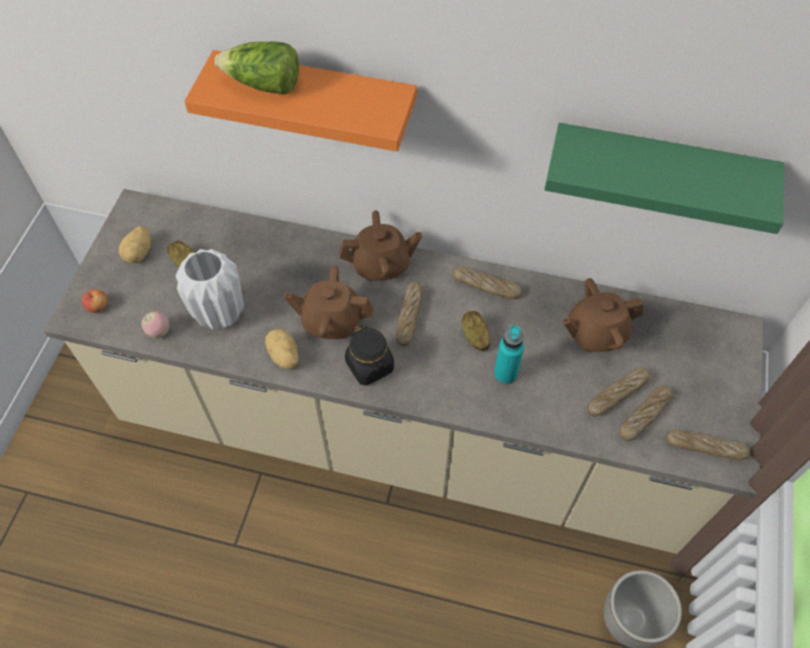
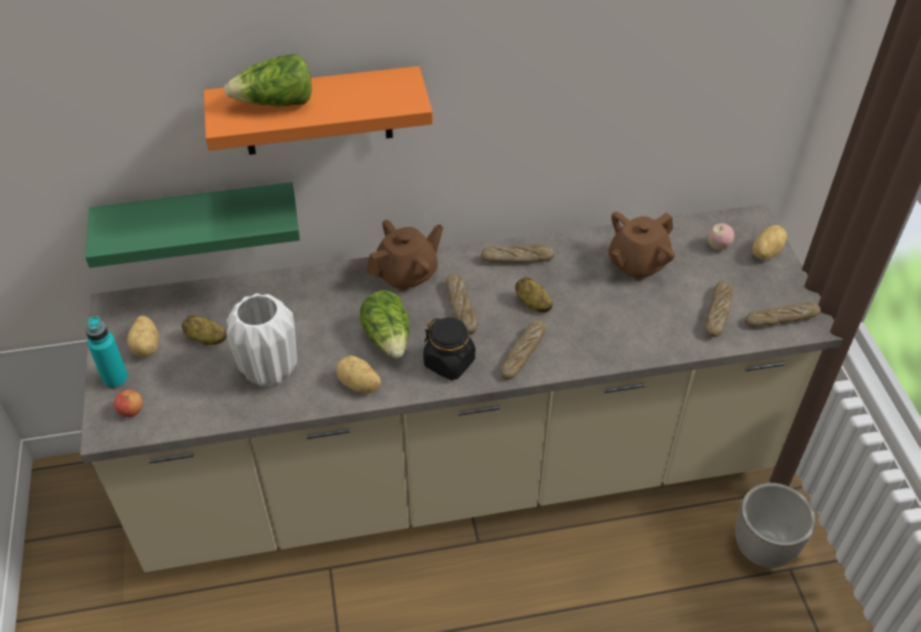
camera: 25 degrees left, 10 degrees down
apple [141,311,169,339] -> apple moved to [708,223,734,250]
brown teapot [284,265,373,339] -> lettuce [360,290,409,358]
turquoise bottle [494,325,524,384] -> turquoise bottle moved to [86,316,129,389]
green shelf [544,123,784,234] -> green shelf moved to [85,182,300,268]
bread [587,367,650,416] -> bread moved to [500,320,546,380]
none -> potato [752,225,787,260]

